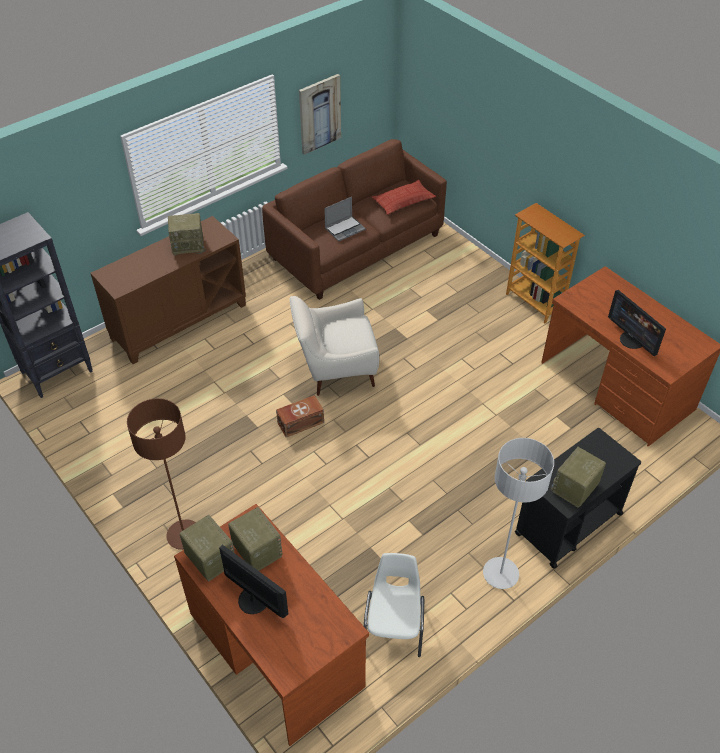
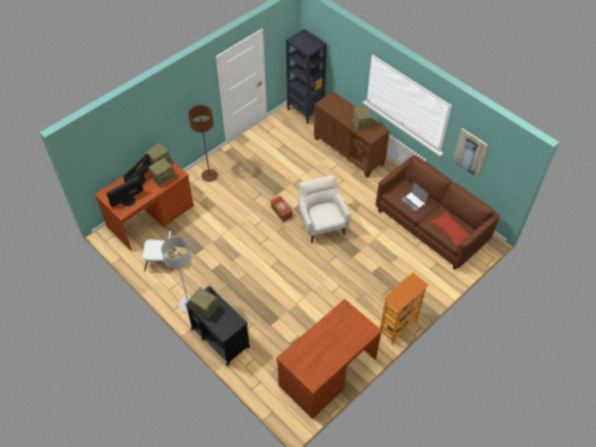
camera: 85 degrees right, 5 degrees up
monitor [608,290,666,356] -> monitor moved to [106,176,143,207]

